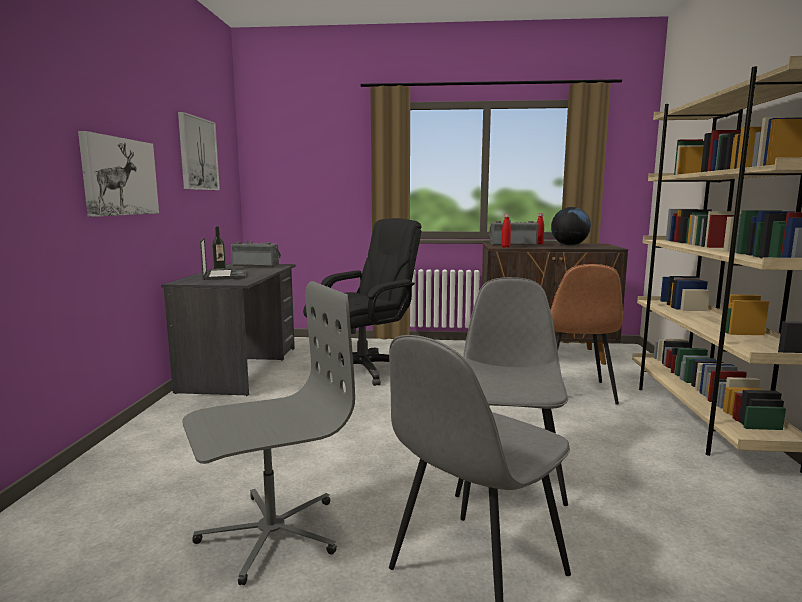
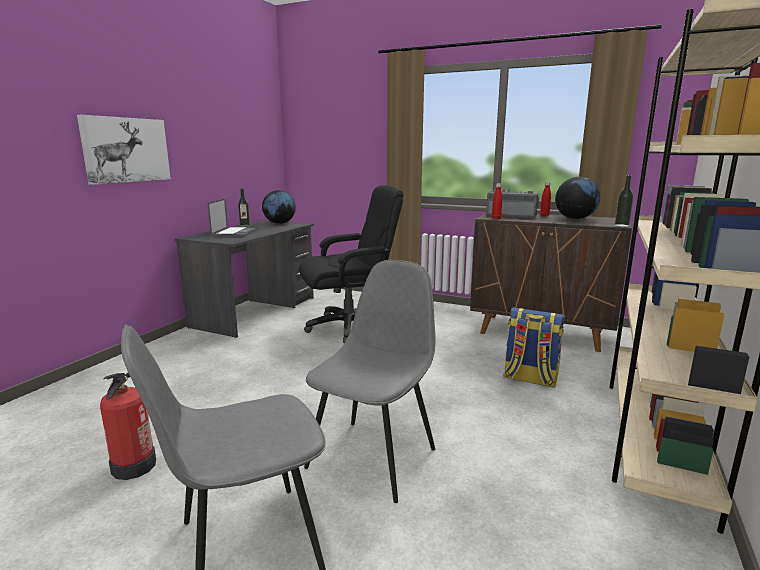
camera: 20 degrees right, 5 degrees up
picture [178,112,220,190] -> none
grey office chair [182,281,355,585] -> fire extinguisher [100,373,156,480]
radio [231,241,281,267] -> globe [262,190,296,224]
brown chair [550,264,623,405] -> backpack [503,308,565,388]
none -> bottle [615,175,634,227]

